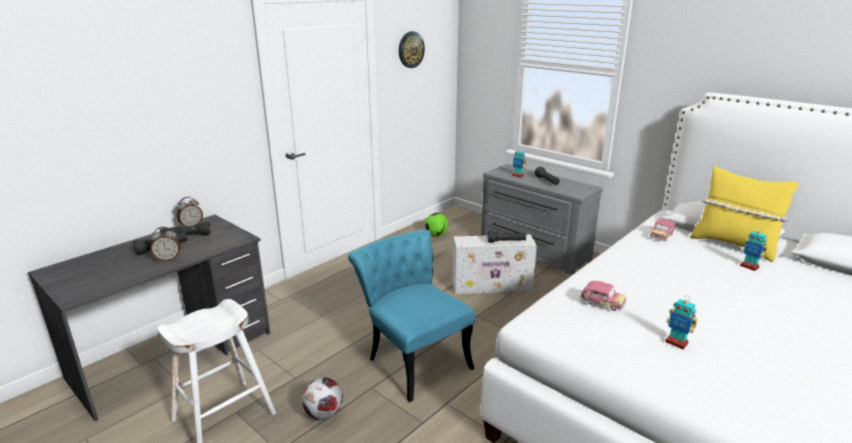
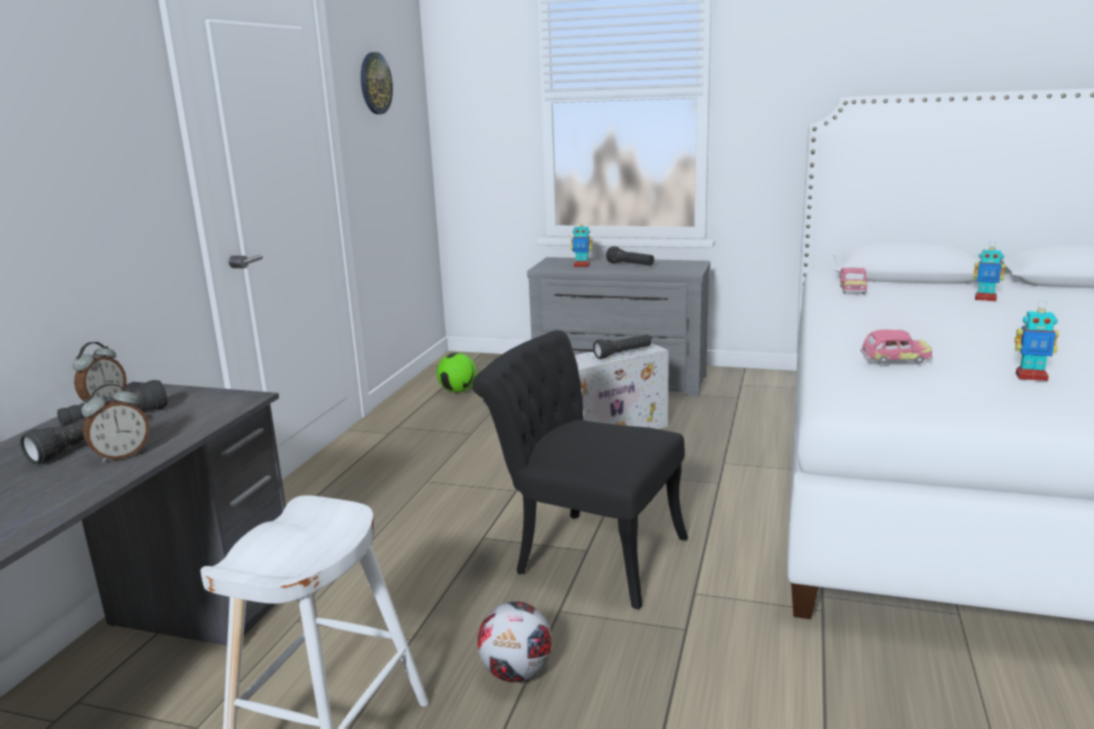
camera: 25 degrees left, 5 degrees down
turquoise chair [348,230,475,402] -> black chair [472,330,688,610]
yellow pillow [690,166,799,262] -> none

